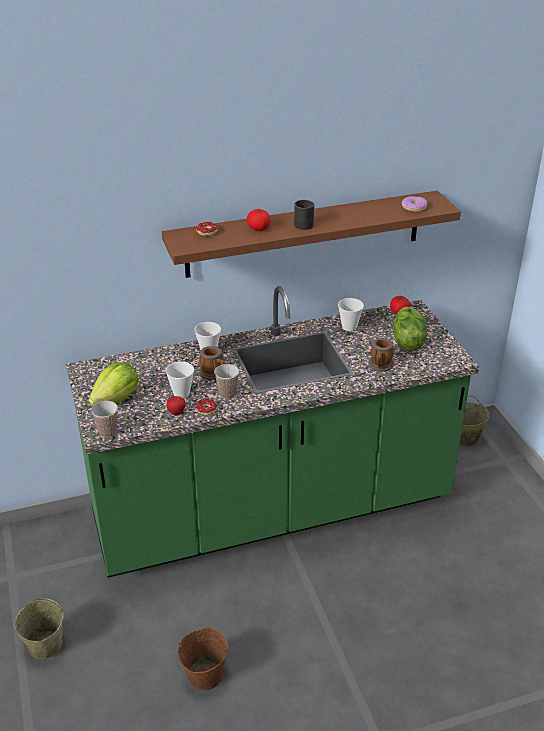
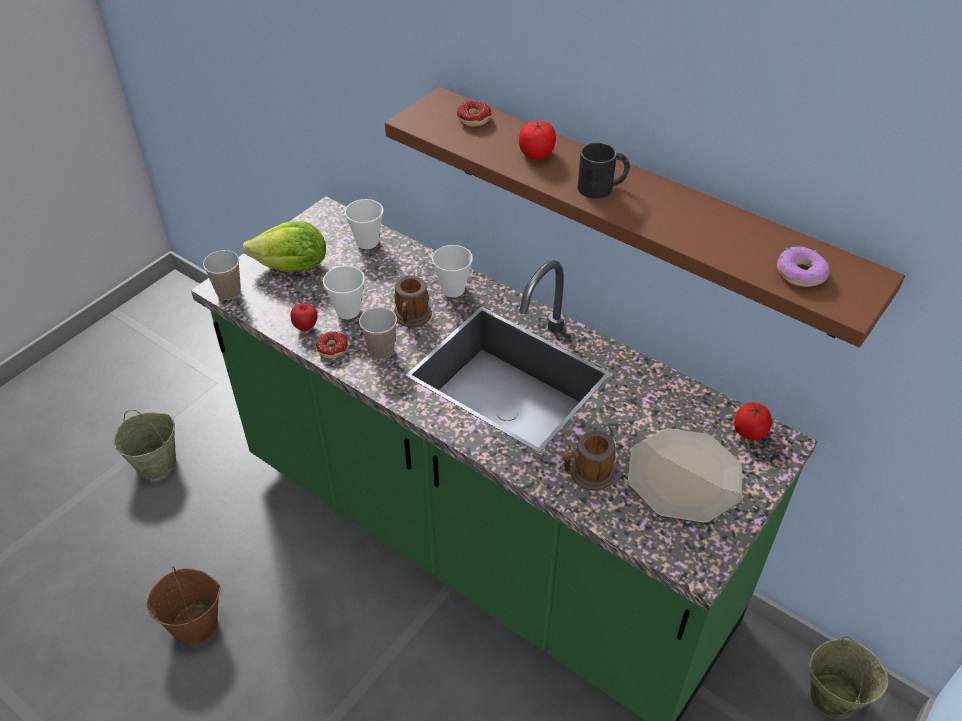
camera: 55 degrees right, 10 degrees up
cup [338,298,364,331] -> cup moved to [345,199,384,249]
lettuce [393,307,427,350] -> plate [628,428,742,523]

